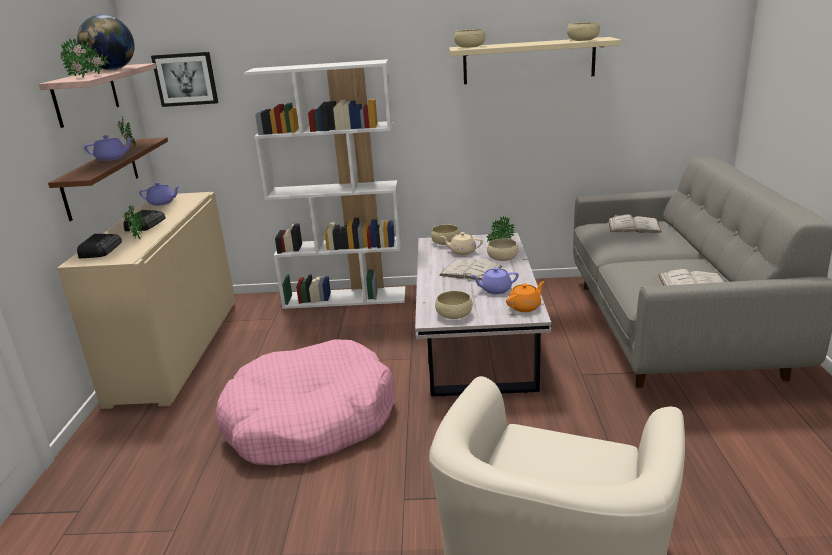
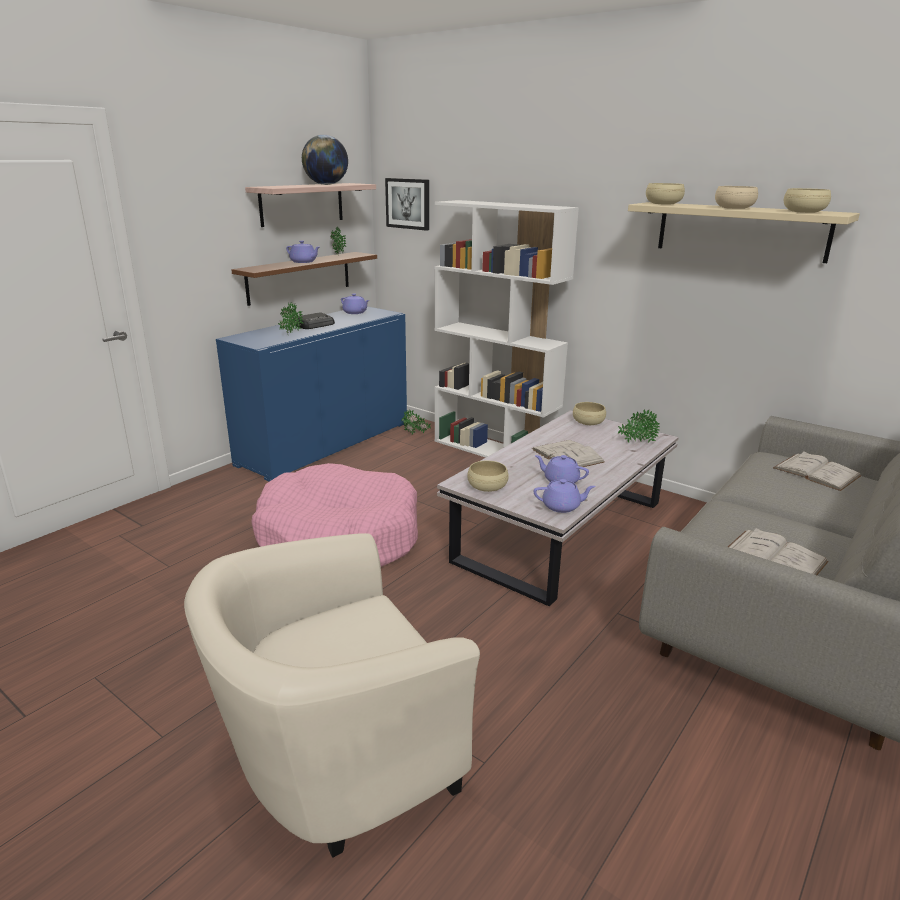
camera: 35 degrees right, 0 degrees up
beige cabinet [57,192,236,409] -> blue cabinet [216,306,407,482]
potted plant [61,38,109,78] -> potted plant moved to [402,410,431,435]
radio [77,234,122,258] -> none
beige teapot [440,232,483,255] -> none
beige bowl [487,239,519,261] -> beige bowl moved to [715,186,758,209]
orange teapot [506,281,545,312] -> purple teapot [534,479,596,513]

